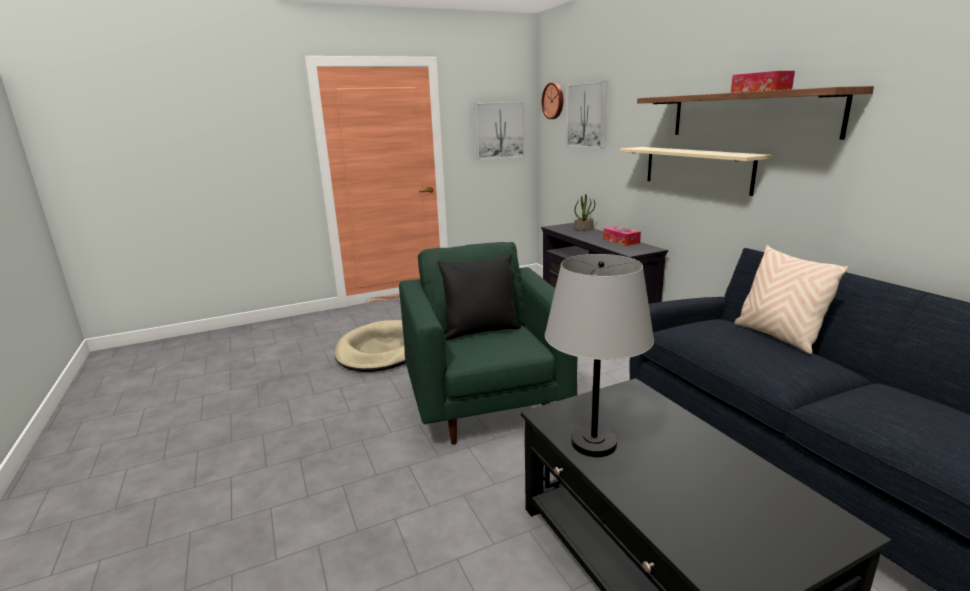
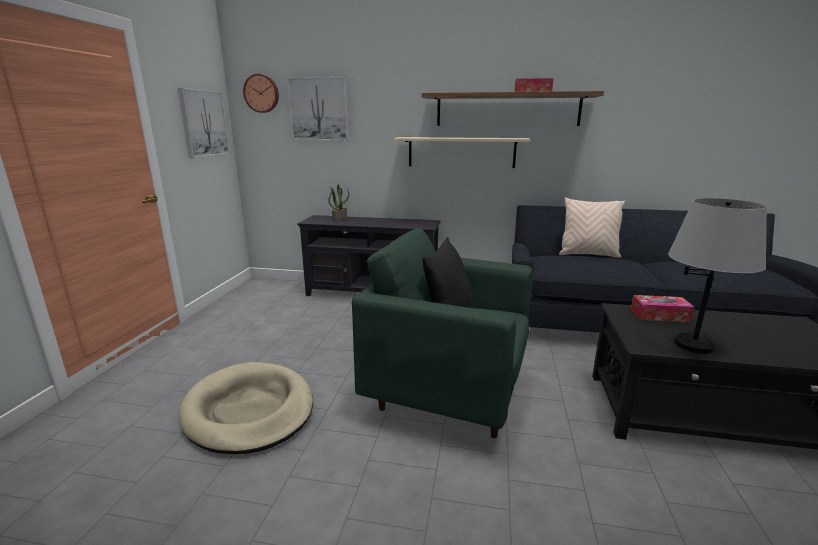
camera: 55 degrees left, 0 degrees up
tissue box [603,226,641,246] -> tissue box moved to [631,295,694,322]

